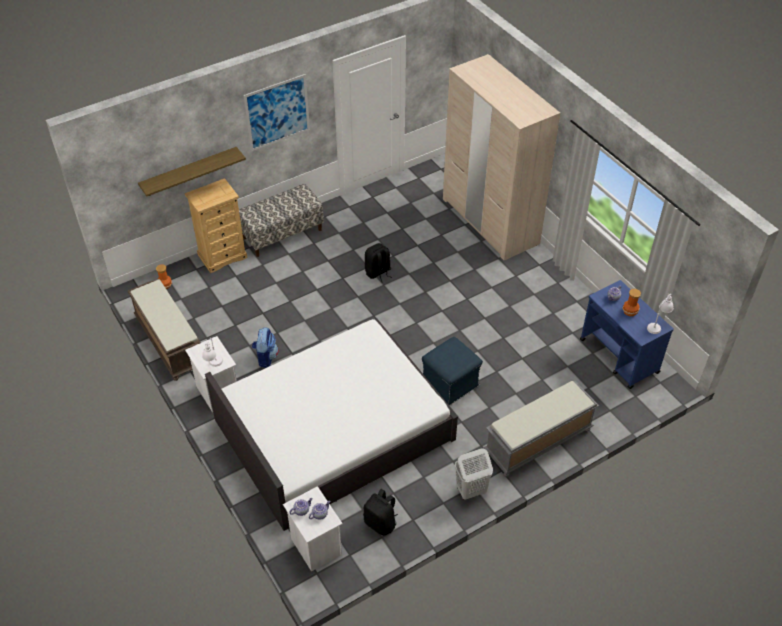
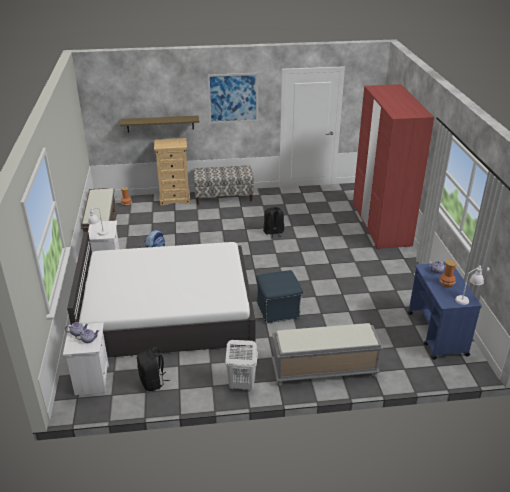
camera: 25 degrees right, 15 degrees down
beige wardrobe [443,54,560,260] -> red wardrobe [353,84,434,249]

